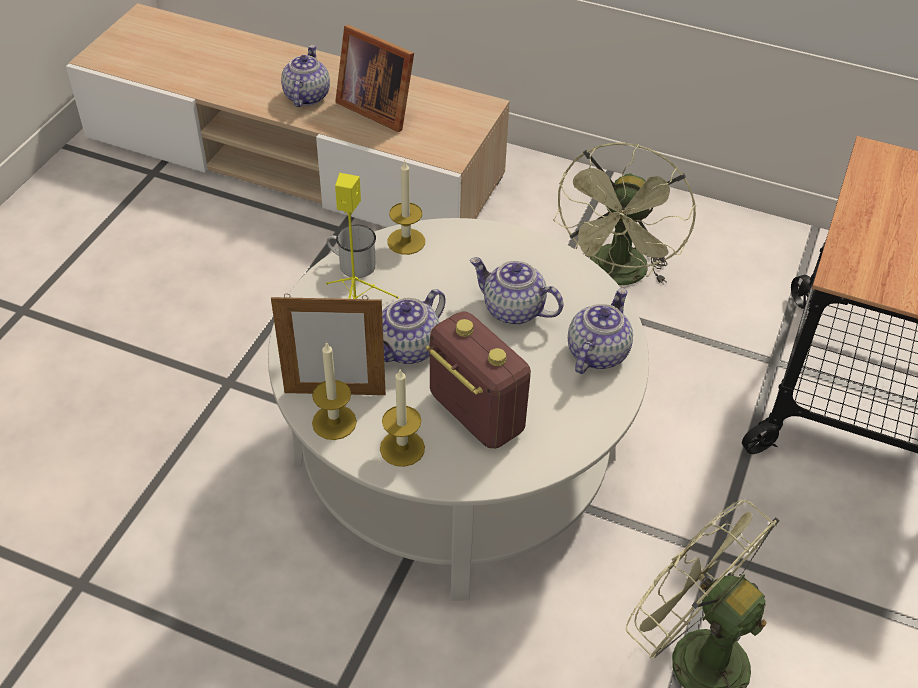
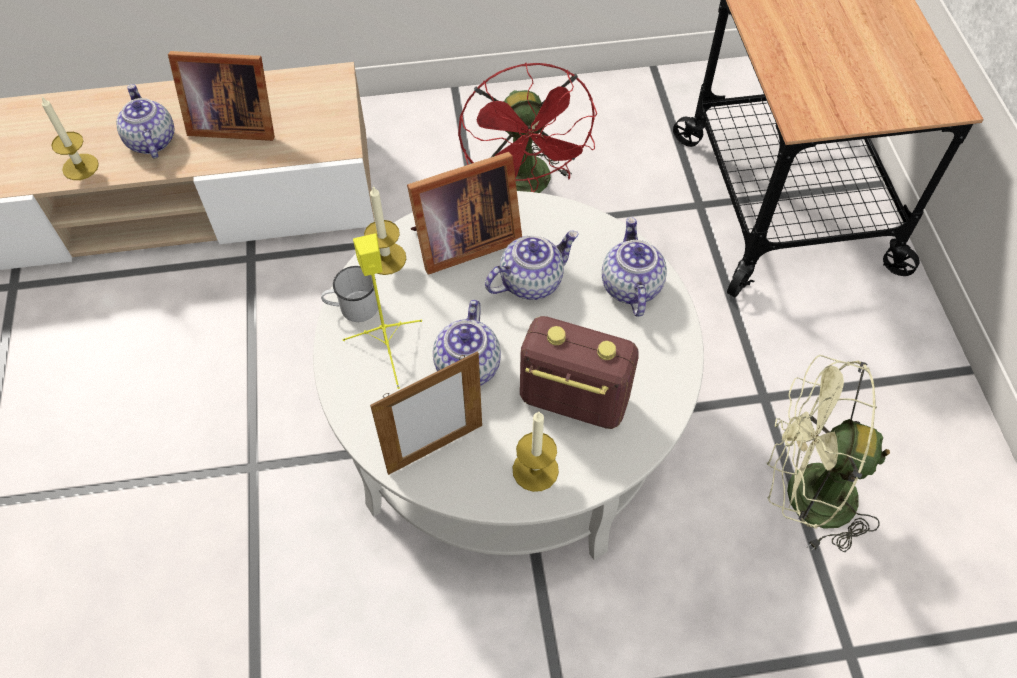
camera: 30 degrees left, 10 degrees up
candle [312,341,357,440] -> candle moved to [42,97,99,180]
teapot [470,257,563,325] -> teapot turned 150 degrees clockwise [485,231,579,300]
green fan [553,143,696,285] -> red fan [458,63,597,193]
none -> picture frame [407,152,522,275]

